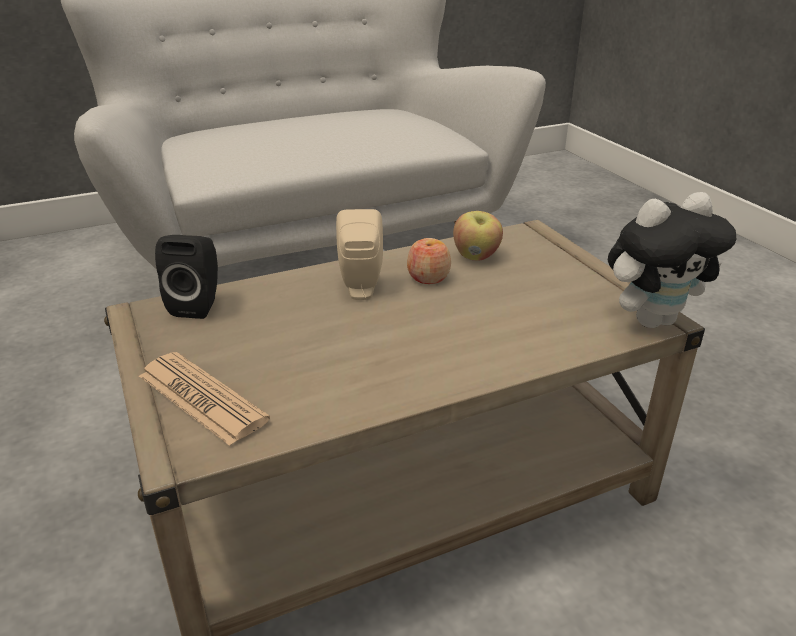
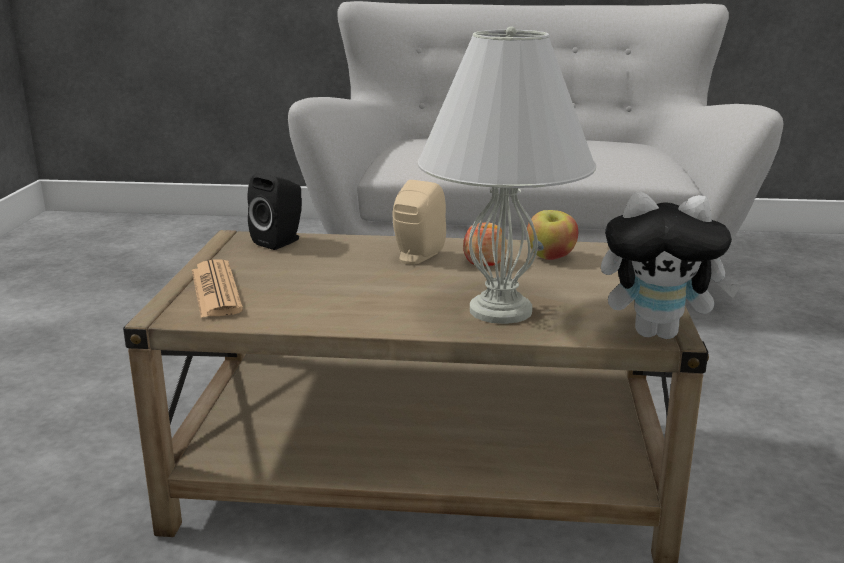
camera: 30 degrees right, 10 degrees down
none -> white table lamp [418,26,596,324]

